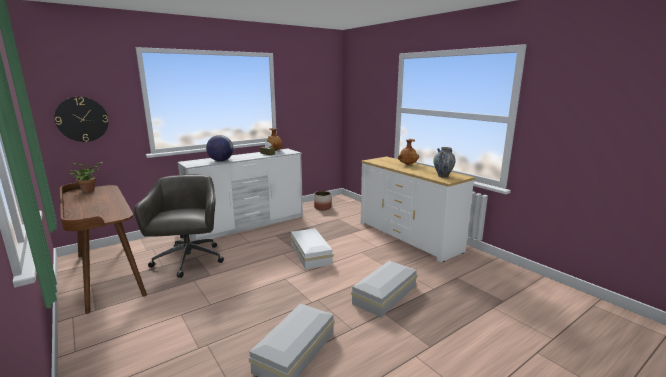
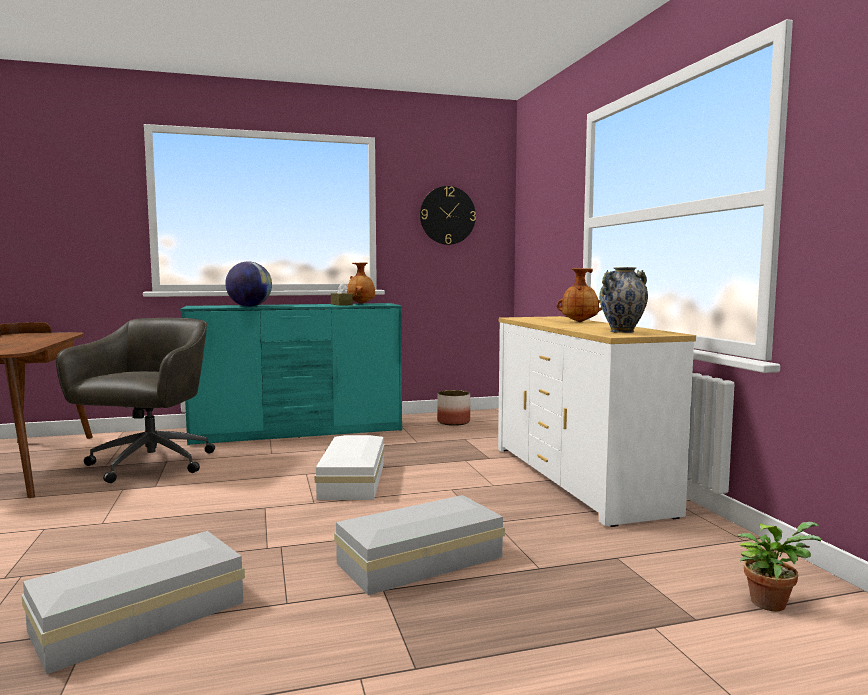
camera: 20 degrees right, 10 degrees down
wall clock [55,97,109,142] -> wall clock moved to [420,186,476,245]
potted plant [69,162,102,192] -> potted plant moved to [737,522,821,611]
white dresser [177,149,303,241] -> turquoise dresser [180,303,402,445]

